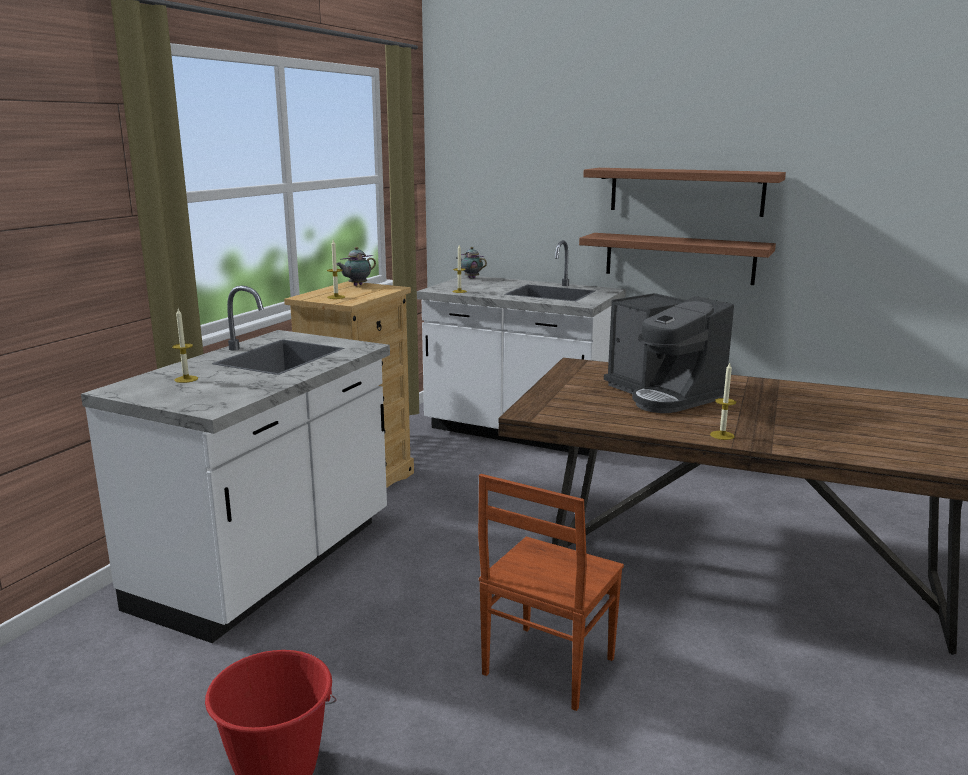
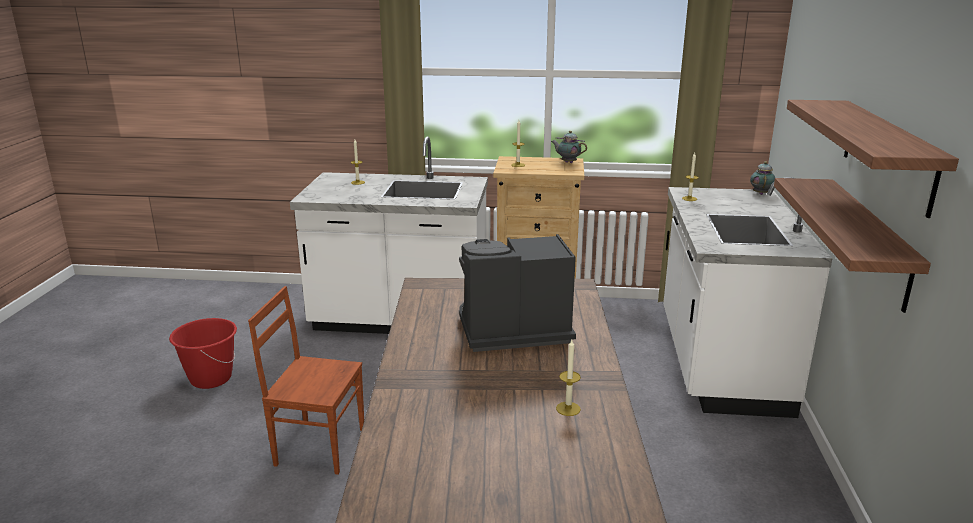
camera: 70 degrees right, 5 degrees up
coffee machine [604,293,734,413] -> coffee machine turned 45 degrees clockwise [459,234,576,352]
candle [710,362,736,440] -> candle moved to [556,340,581,416]

